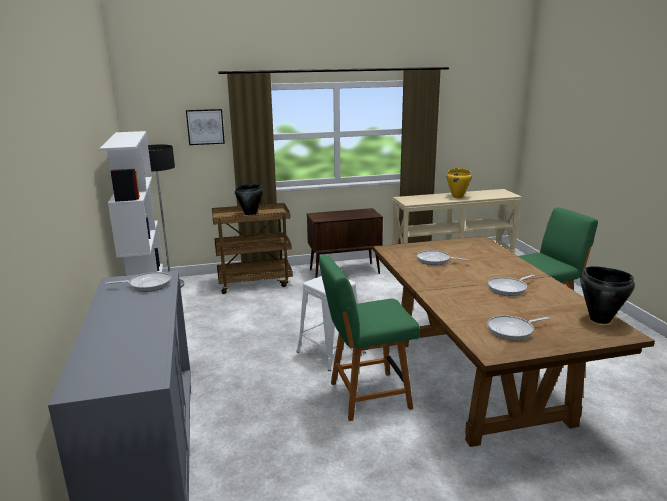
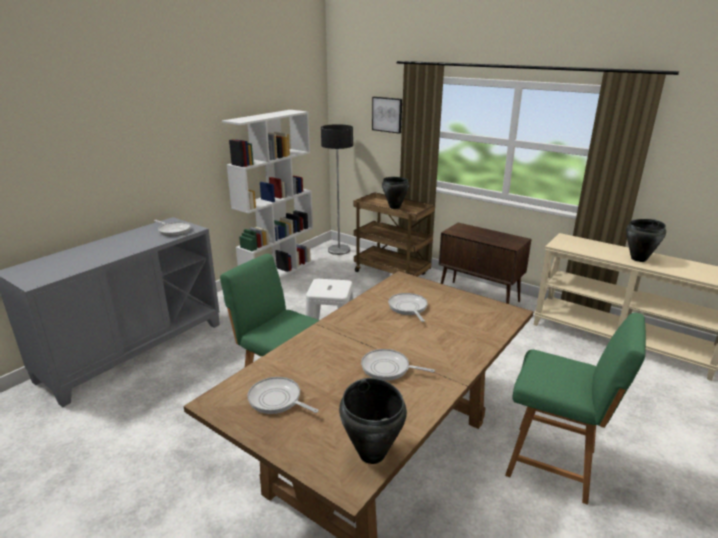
camera: 50 degrees right, 5 degrees up
yellow cooking pot [446,168,472,198] -> black cooking pot [626,219,666,262]

